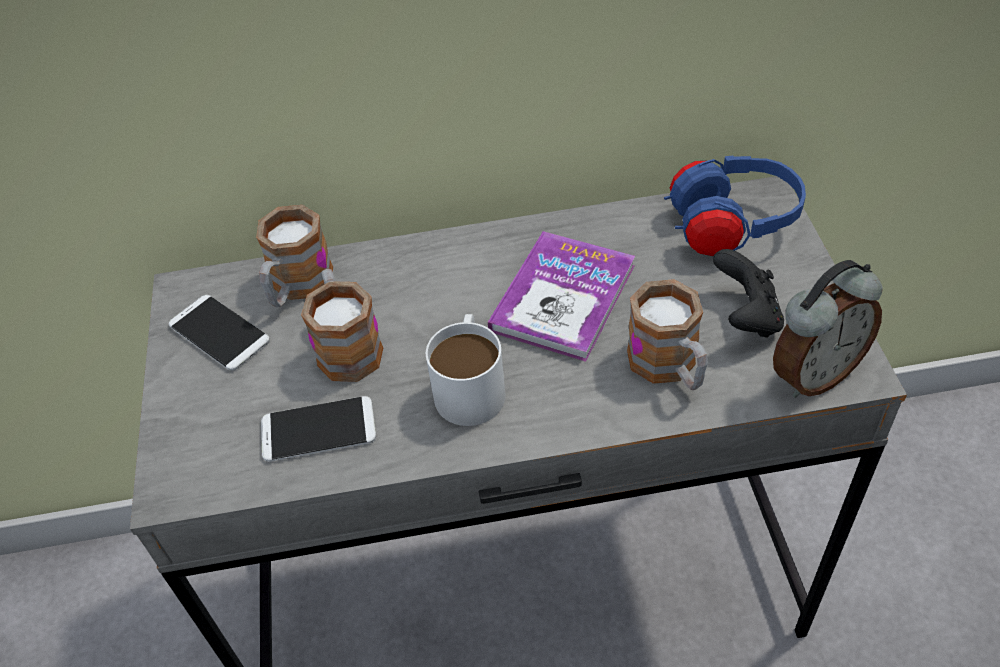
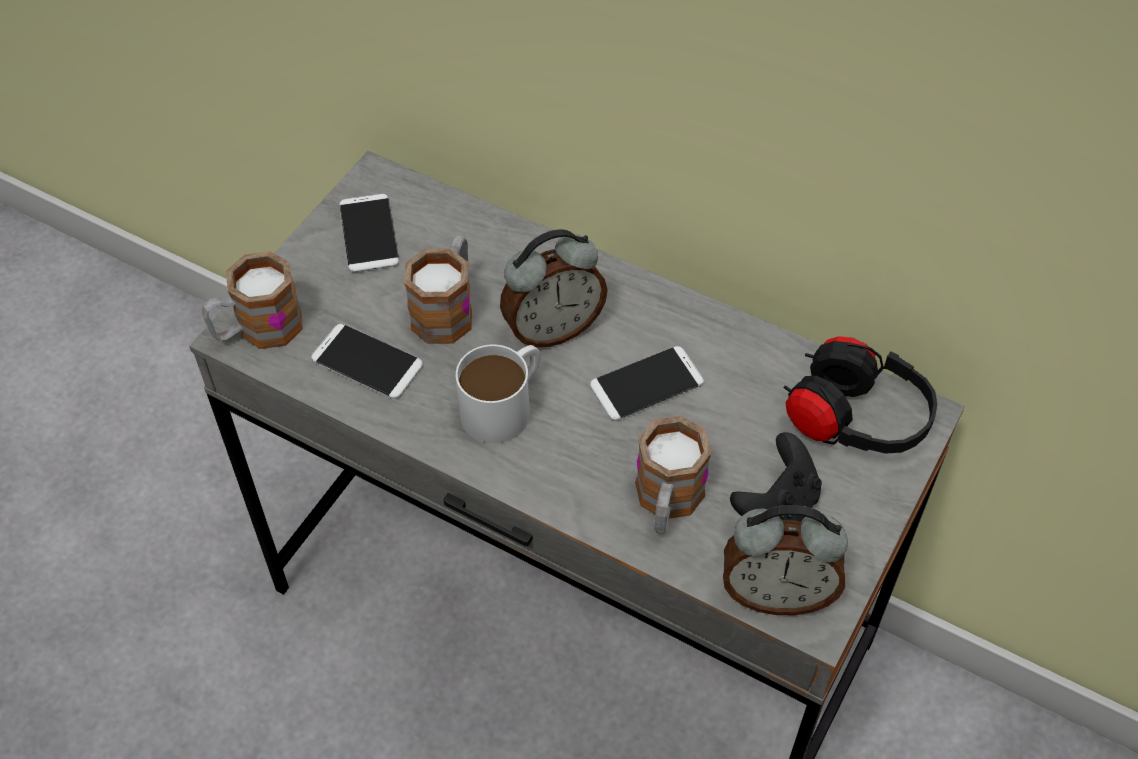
camera: 35 degrees right, 5 degrees up
mug [256,205,333,307] -> mug moved to [202,251,303,349]
book [488,231,635,362] -> phone [590,346,704,421]
blue headphones [664,155,806,256] -> black headphones [784,336,937,454]
none -> alarm clock [500,229,608,347]

